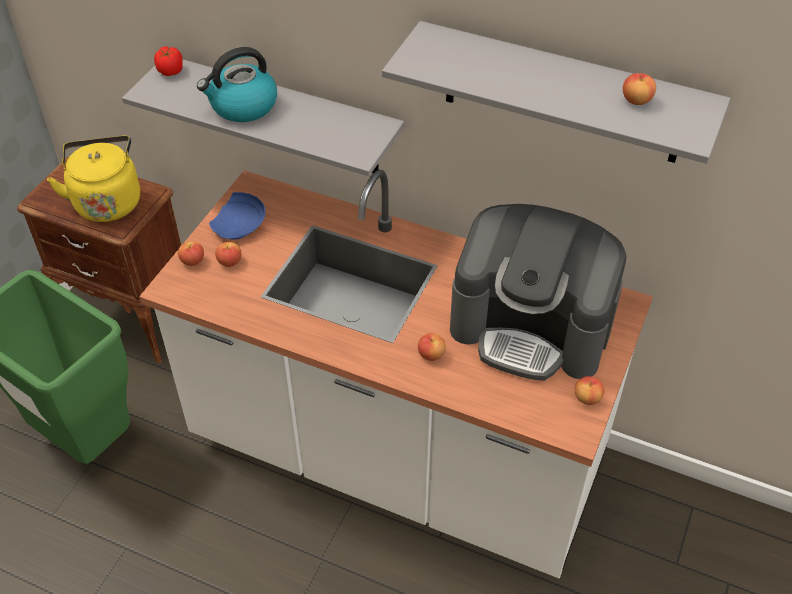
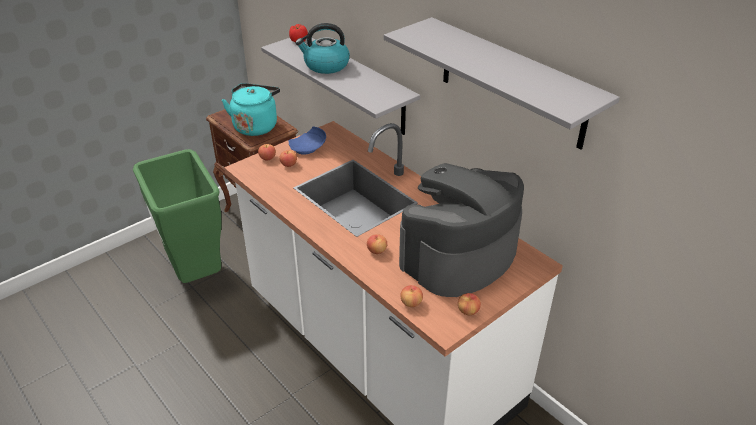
camera: 25 degrees right, 10 degrees down
yellow kettle [47,136,140,222] -> turquoise kettle [222,83,280,136]
coffee machine [450,204,627,381] -> coffee machine turned 90 degrees clockwise [399,163,524,297]
apple [623,73,656,105] -> apple moved to [400,285,423,307]

